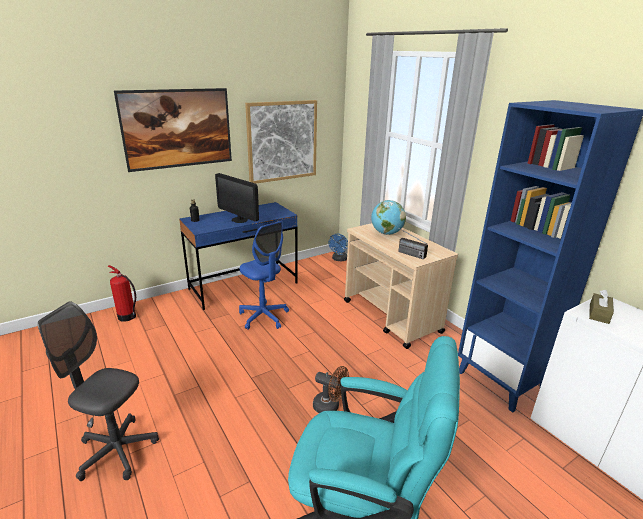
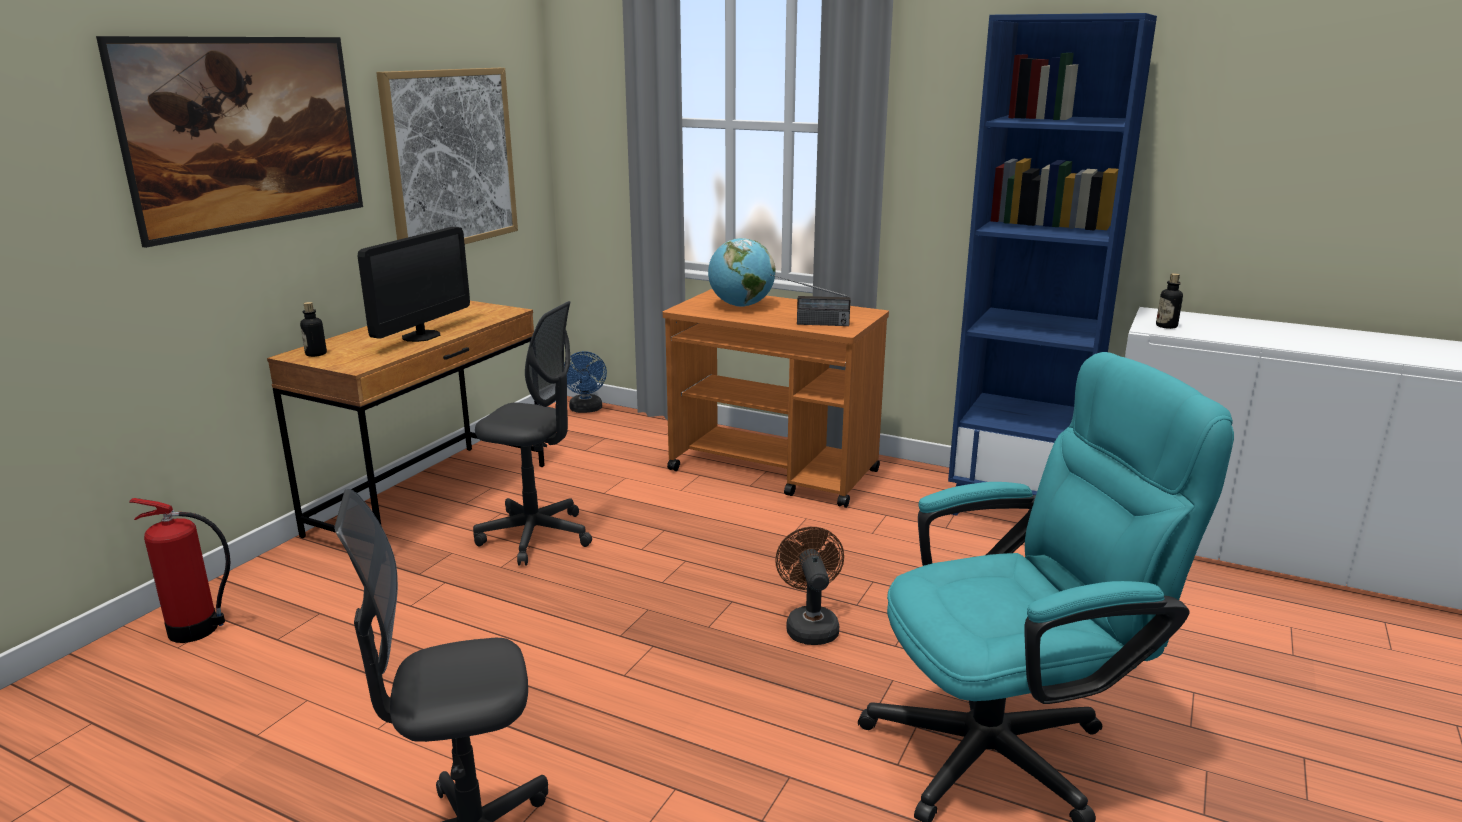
camera: 30 degrees left, 5 degrees down
blue desk [179,202,298,310] -> brown desk [267,301,545,538]
monitor [215,173,259,223] -> monitor turned 75 degrees counterclockwise [358,227,470,342]
blue office chair [239,221,289,330] -> grey office chair [473,301,592,565]
brown fan [313,366,349,413] -> brown fan turned 90 degrees counterclockwise [775,527,844,645]
beige cart [344,223,458,349] -> orange cart [663,289,889,508]
brown tissue box [589,290,614,324] -> bottle [1156,273,1183,329]

